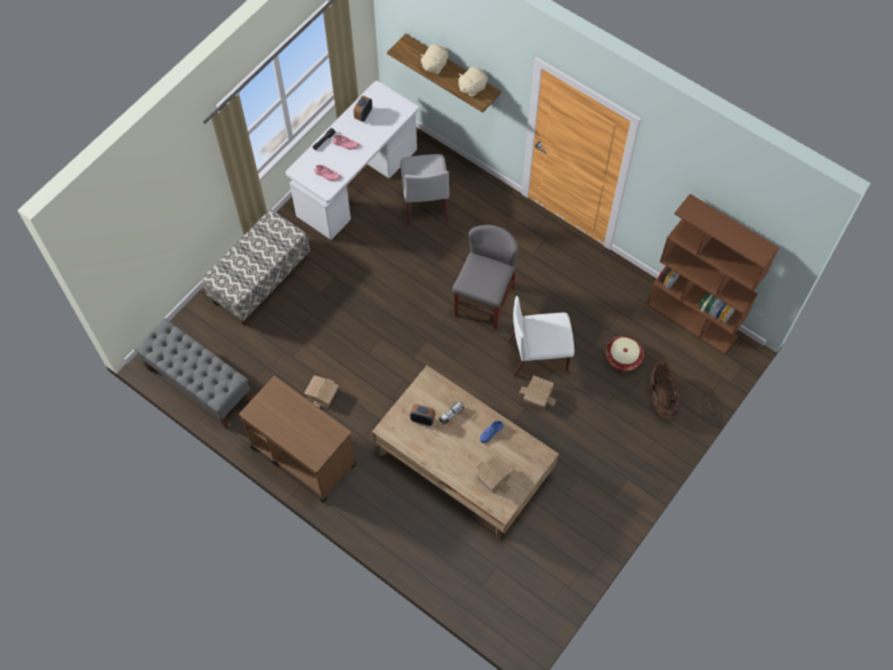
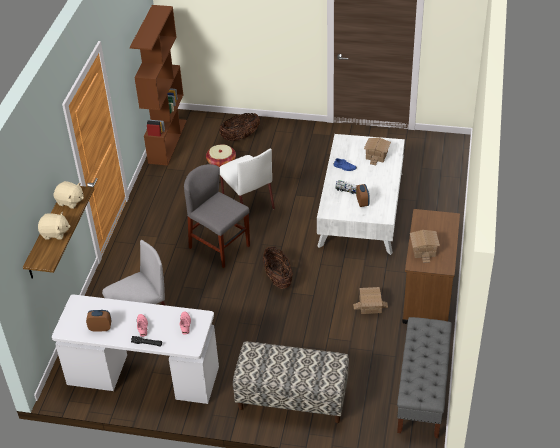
camera: 115 degrees left, 20 degrees down
brown coffee table [372,366,559,538] -> white coffee table [317,134,405,255]
grey chair [452,225,518,330] -> grey chair turned 45 degrees clockwise [184,164,250,268]
toy house [519,376,556,410] -> toy house moved to [410,230,440,263]
none -> basket [263,246,293,289]

